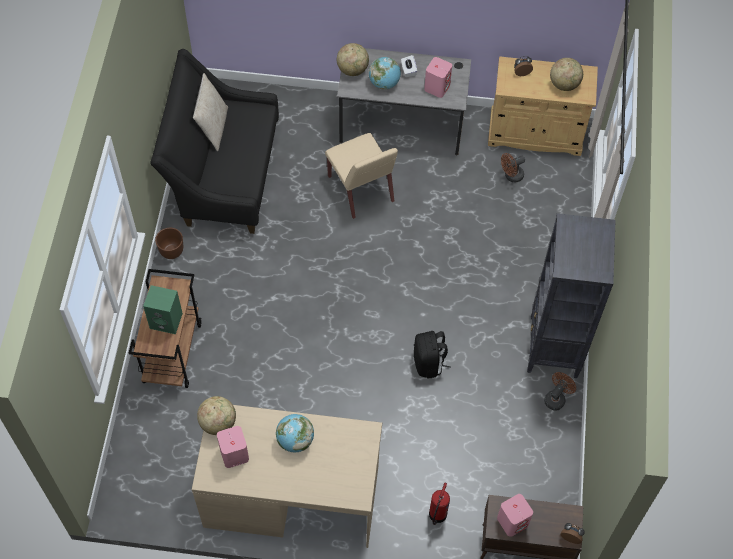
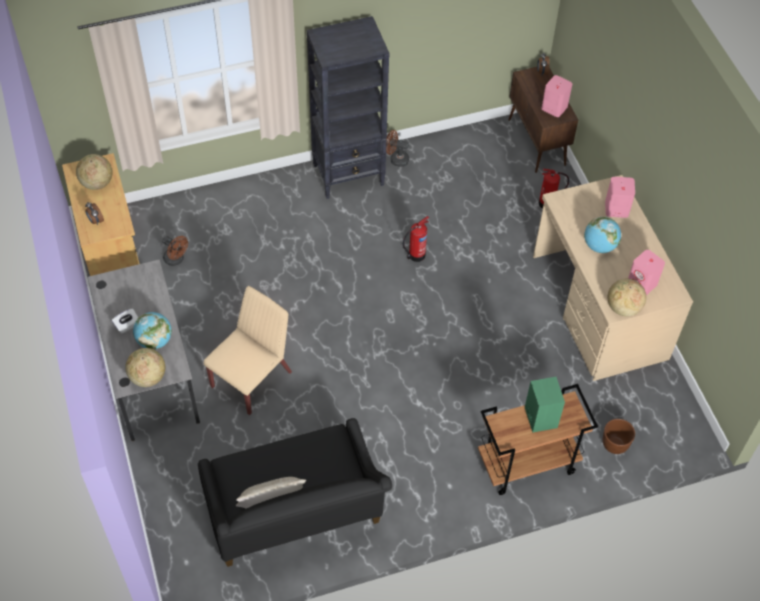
camera: 115 degrees left, 5 degrees down
brown planter [155,228,183,259] -> brown planter moved to [603,419,635,454]
black backpack [414,331,451,378] -> fire extinguisher [403,216,429,262]
pink speaker [424,57,452,98] -> pink speaker moved to [605,177,635,218]

